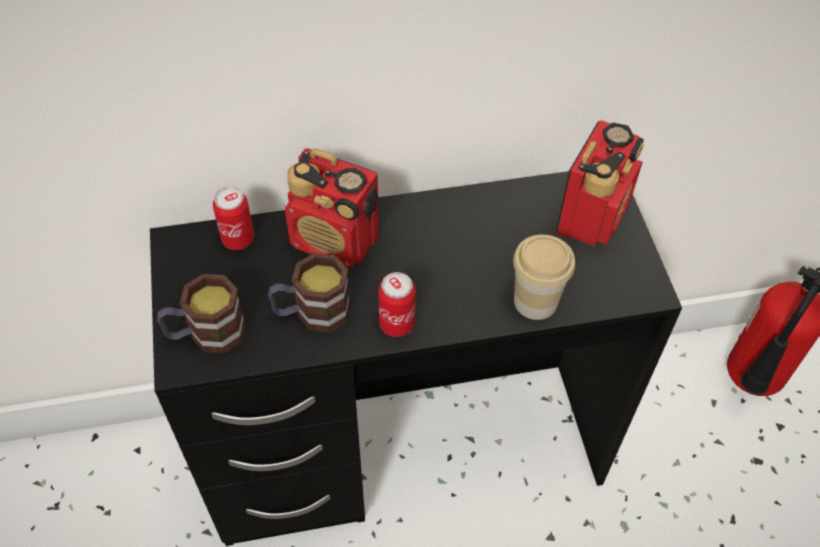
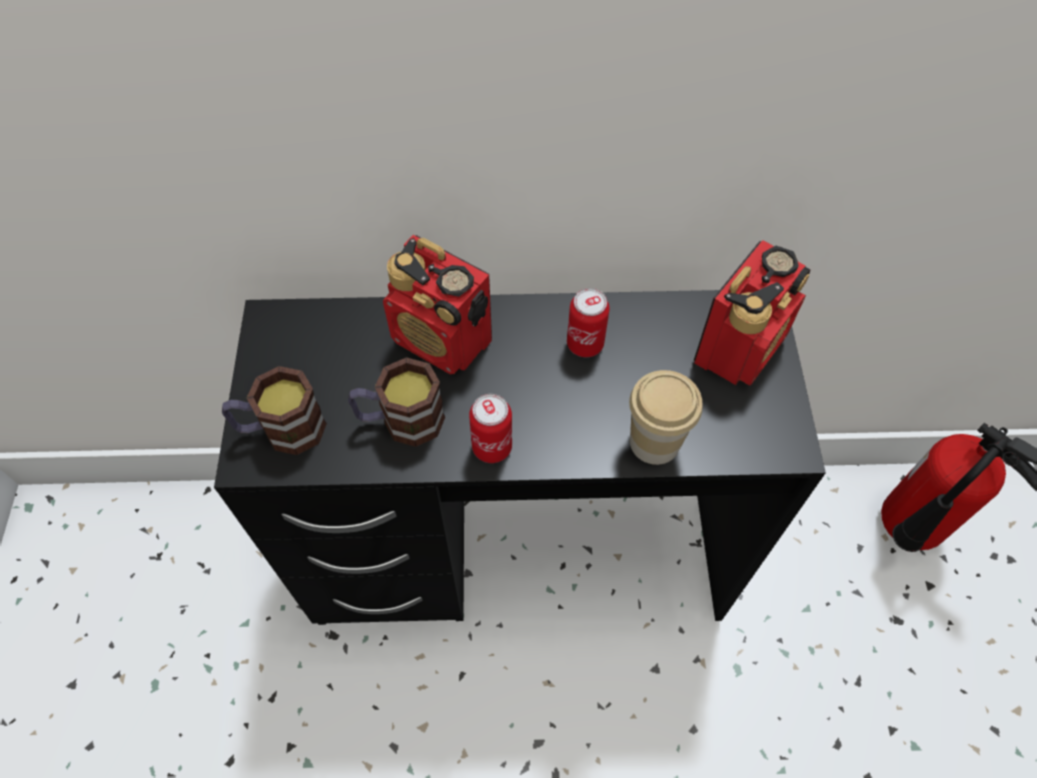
camera: 10 degrees right, 5 degrees up
can [213,187,254,250] -> can moved to [567,288,610,357]

